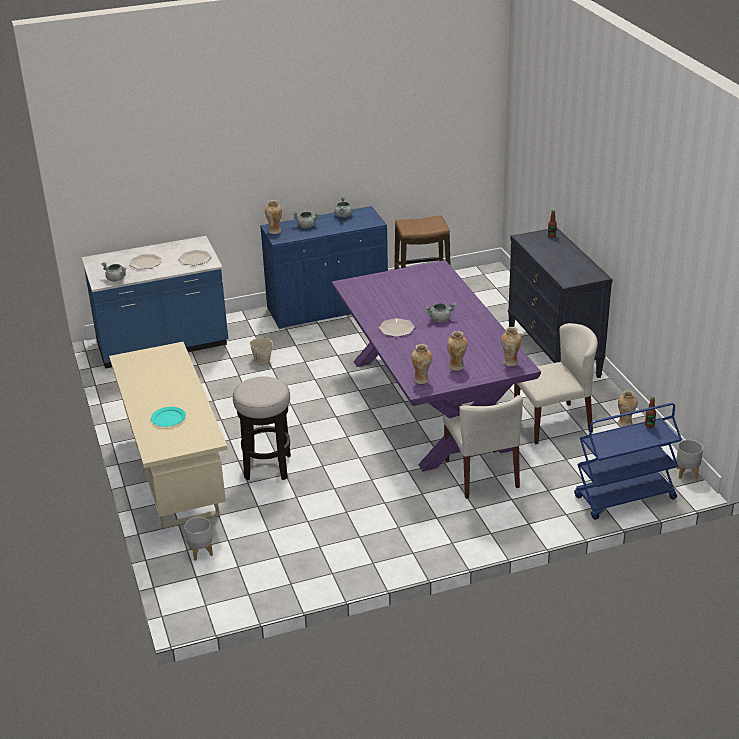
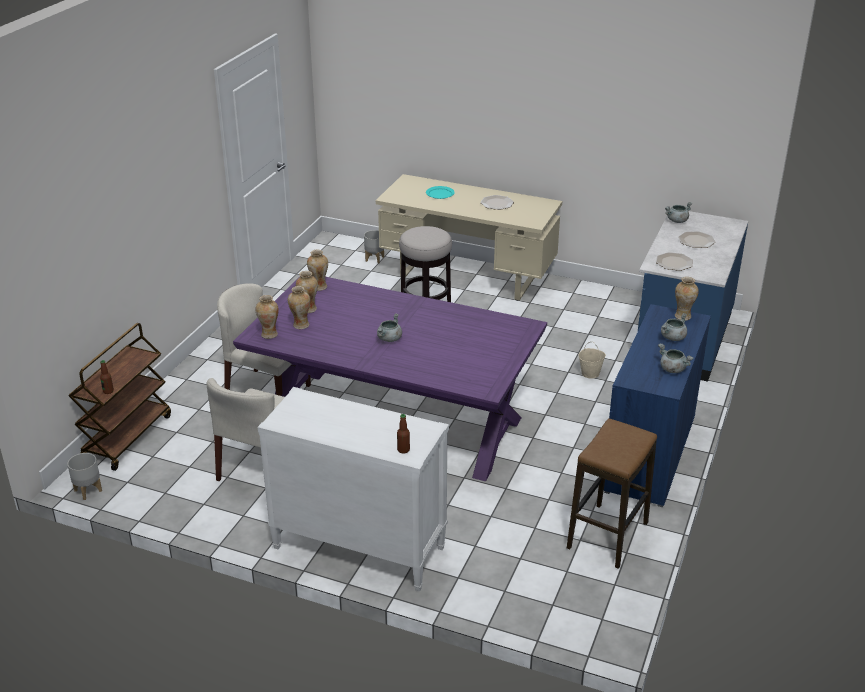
camera: 130 degrees right, 0 degrees up
plate [379,318,415,337] -> plate moved to [480,195,514,210]
black dresser [508,228,613,378] -> white dresser [258,387,449,592]
blue cart [574,403,682,520] -> brown cart [69,323,171,471]
vase [618,390,638,426] -> vase moved to [288,286,310,329]

